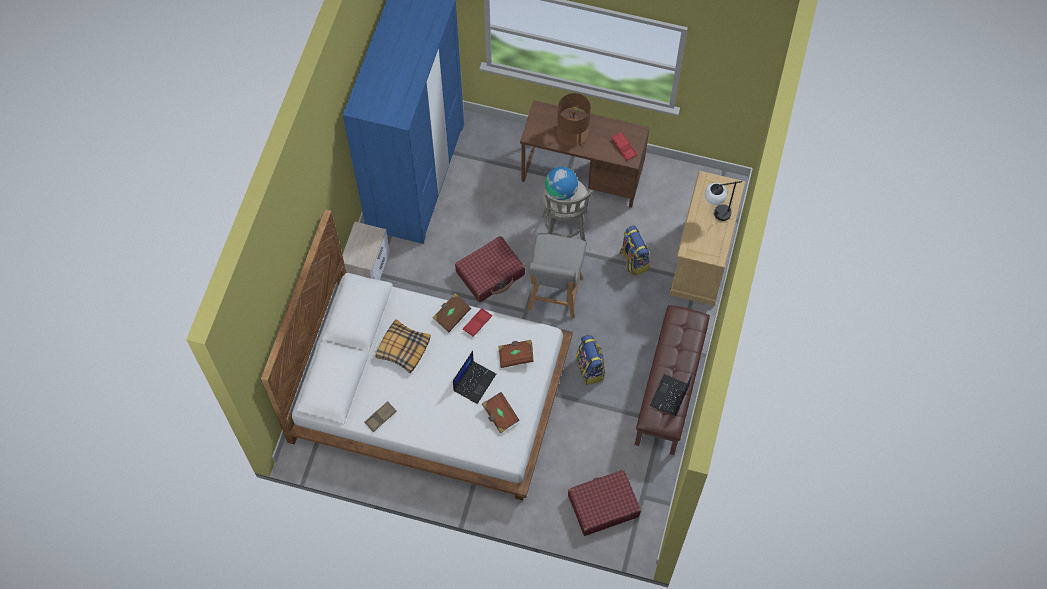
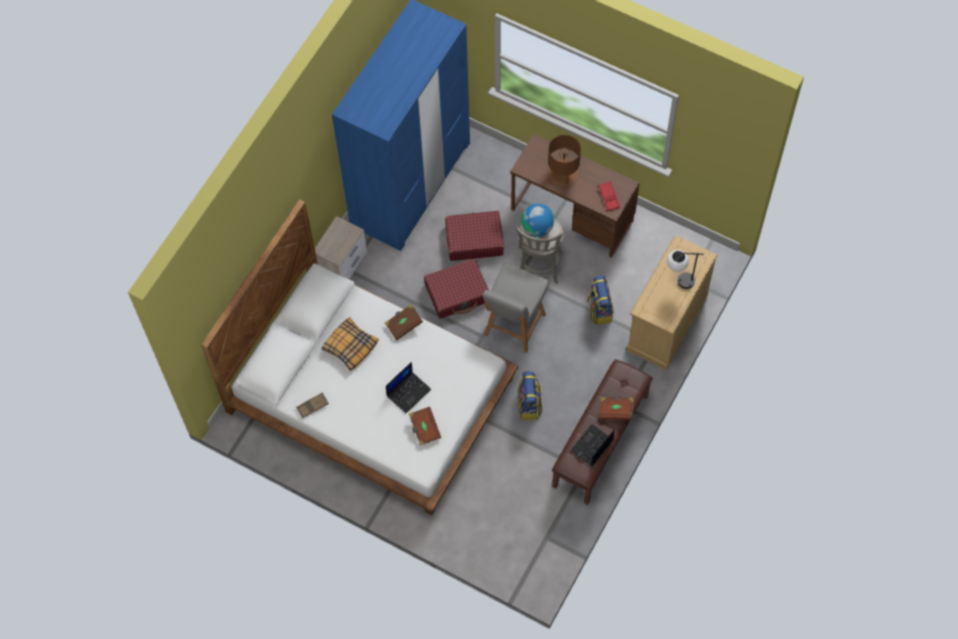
camera: 15 degrees right, 0 degrees up
red tray [463,308,492,337] -> none
brown book [498,340,534,368] -> brown book moved to [599,396,635,420]
red suitcase [568,470,641,536] -> red suitcase moved to [445,211,504,261]

